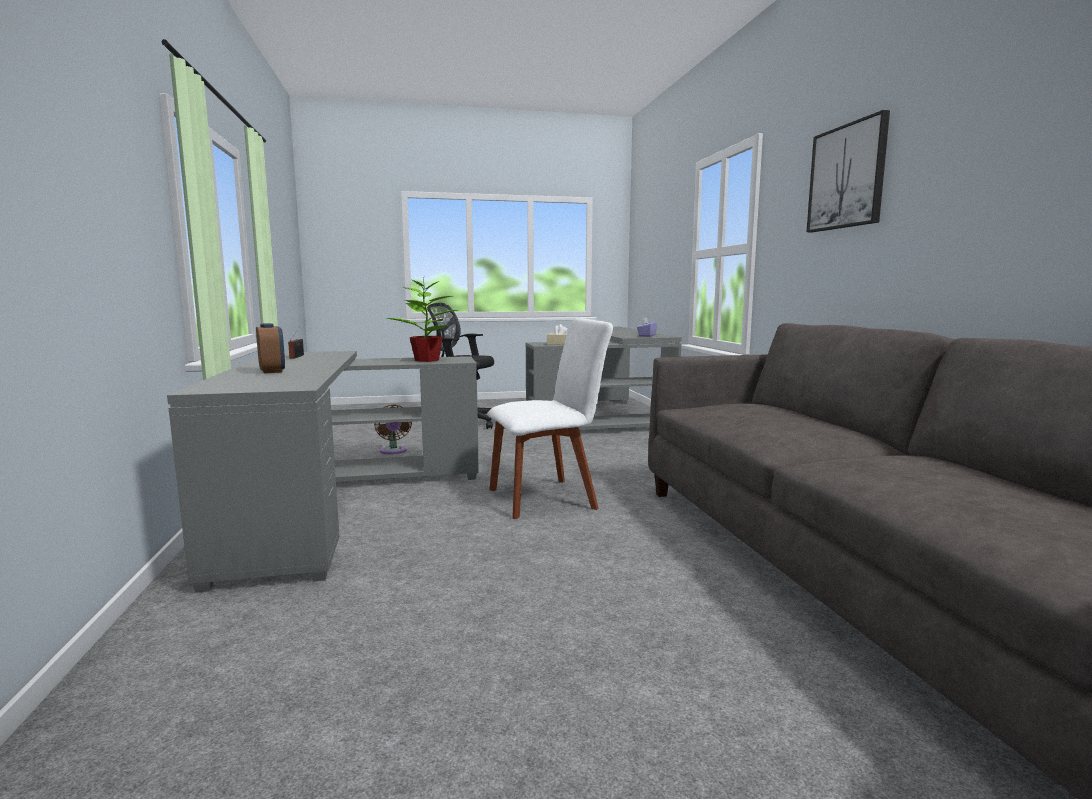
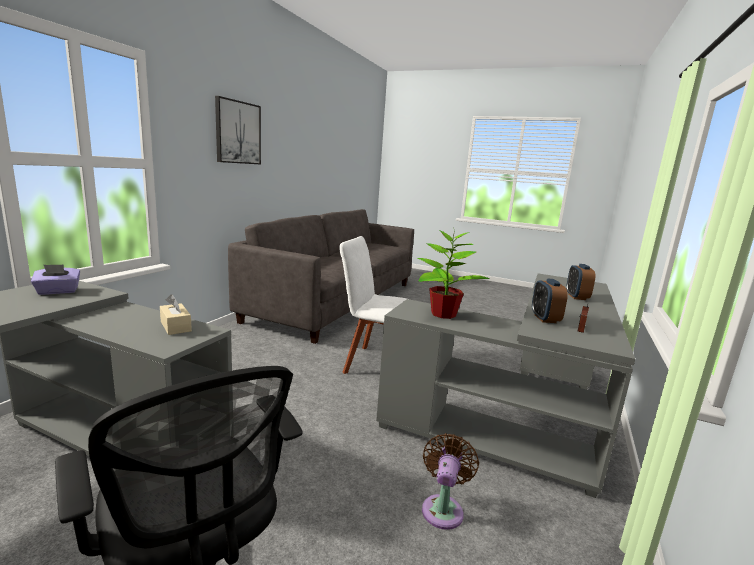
camera: 145 degrees left, 5 degrees up
none -> alarm clock [532,279,568,323]

